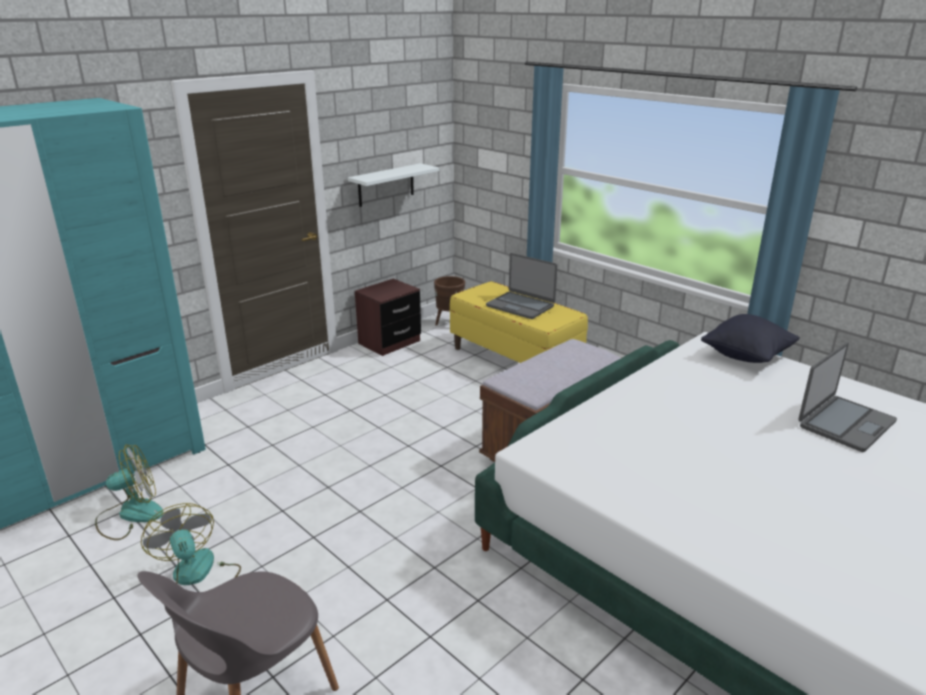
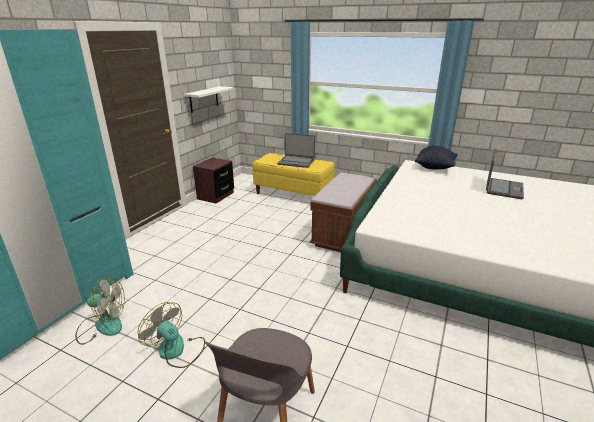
camera: 20 degrees left, 0 degrees up
fan [95,444,163,540] -> fan turned 45 degrees clockwise [75,276,125,345]
brown planter [434,276,465,326] -> none

